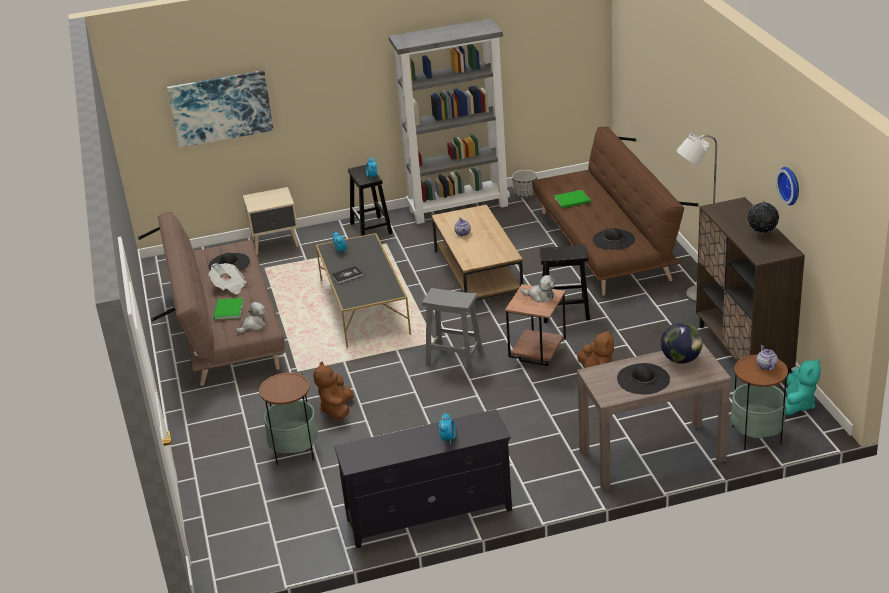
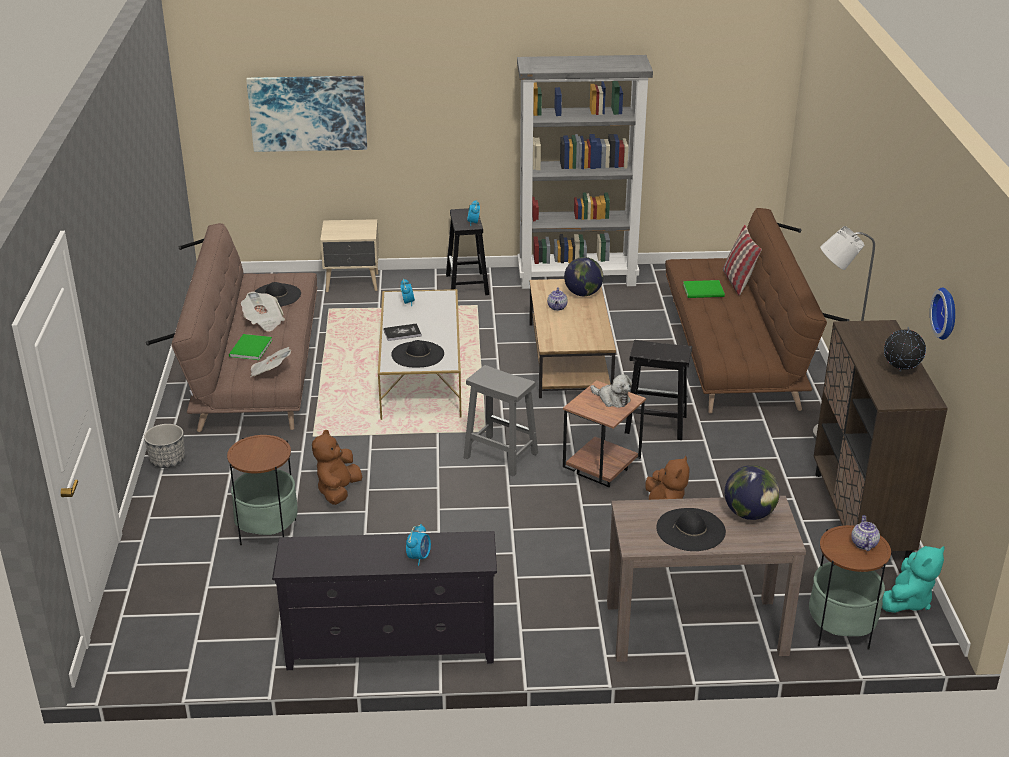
camera: 10 degrees right, 0 degrees up
plush toy [236,302,267,333] -> newspaper [250,347,291,377]
black coffee table [316,233,411,348] -> white coffee table [378,289,461,420]
planter [512,170,537,198] -> planter moved to [144,424,185,468]
black hat [593,228,635,250] -> black hat moved to [391,340,444,367]
none -> globe [564,257,603,296]
none -> pillow [723,225,762,295]

